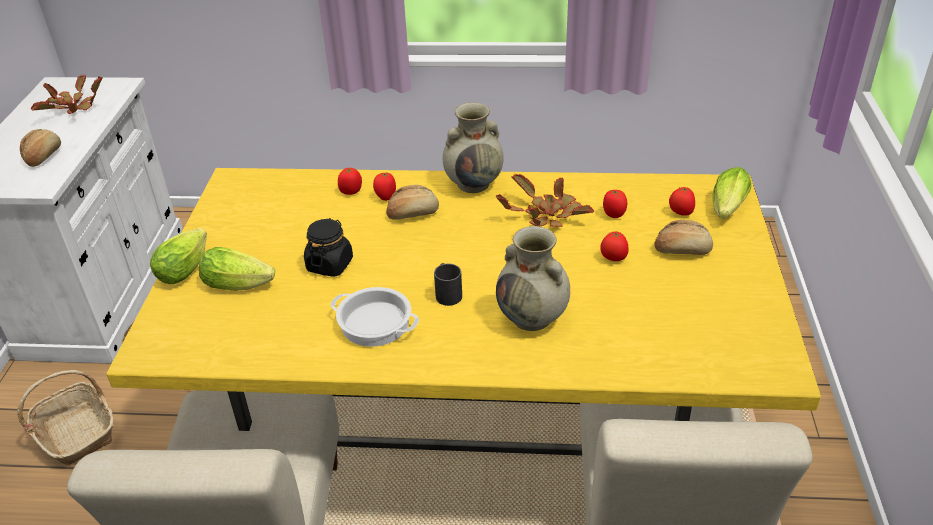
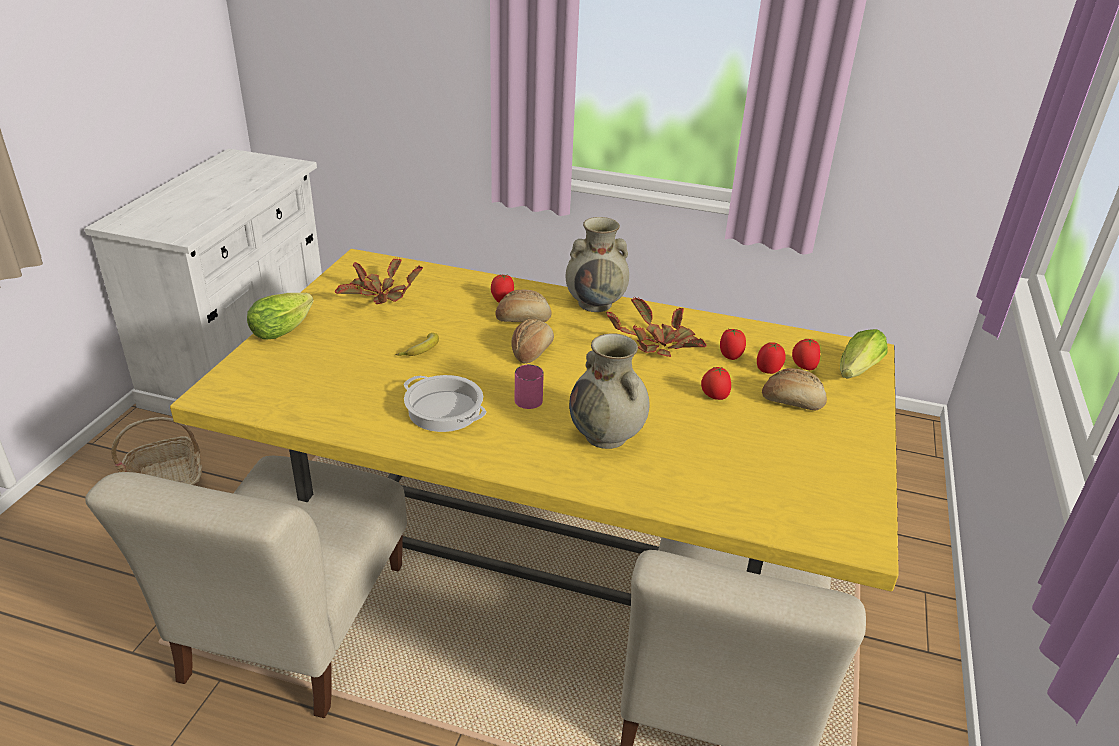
camera: 10 degrees right, 5 degrees down
bread [20,129,61,167] -> bread moved to [511,319,554,364]
potted plant [31,75,102,114] -> potted plant moved to [335,257,423,304]
lettuce [199,247,275,291] -> none
black jar [304,218,353,277] -> banana [396,333,439,356]
tomato [338,168,362,195] -> tomato moved to [757,342,786,374]
black mug [434,263,462,306] -> pink mug [515,364,544,409]

